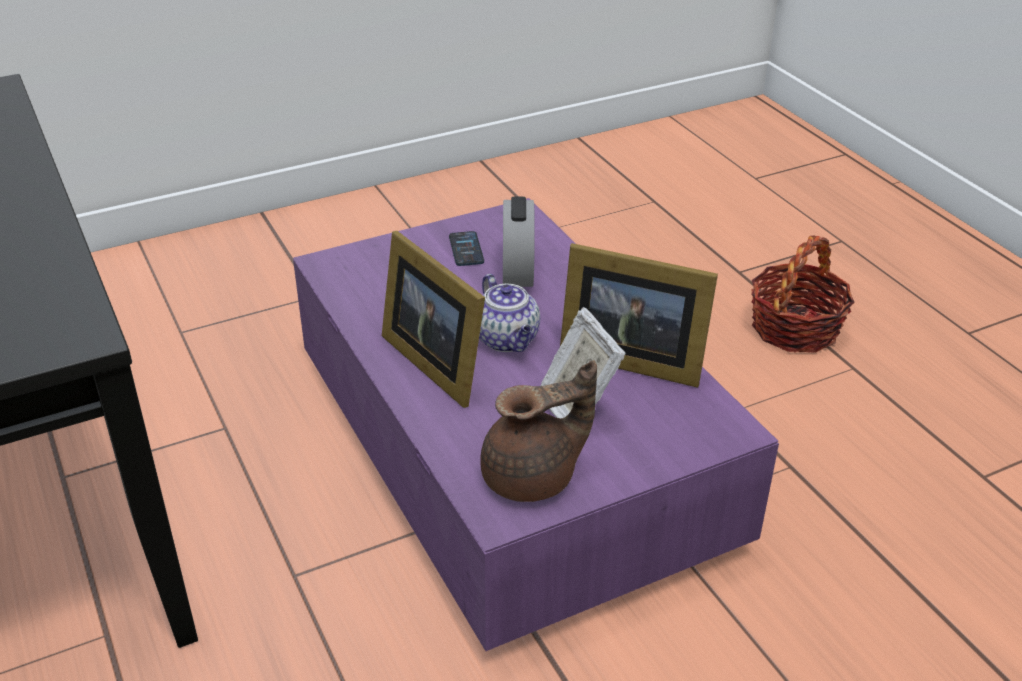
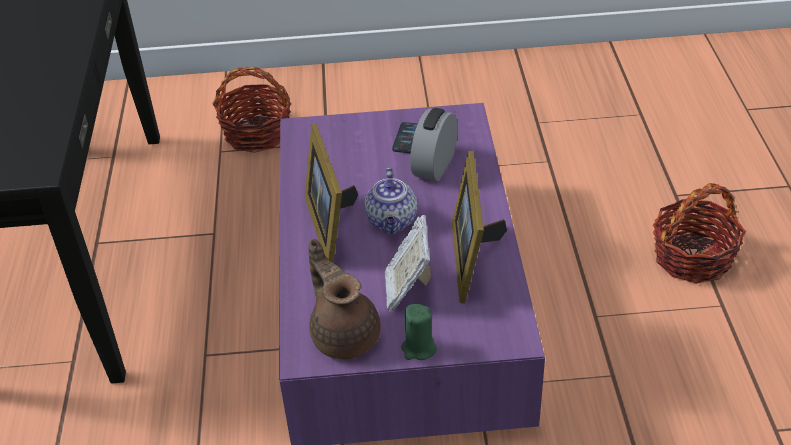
camera: 25 degrees right, 5 degrees up
brown teapot [480,360,597,502] -> brown teapot turned 120 degrees counterclockwise [308,239,381,359]
picture frame [560,243,718,388] -> picture frame turned 45 degrees clockwise [452,151,507,304]
none -> basket [212,67,291,153]
none -> green candle [401,304,437,360]

